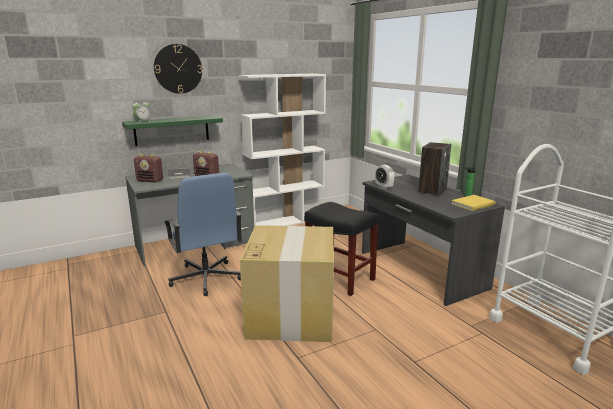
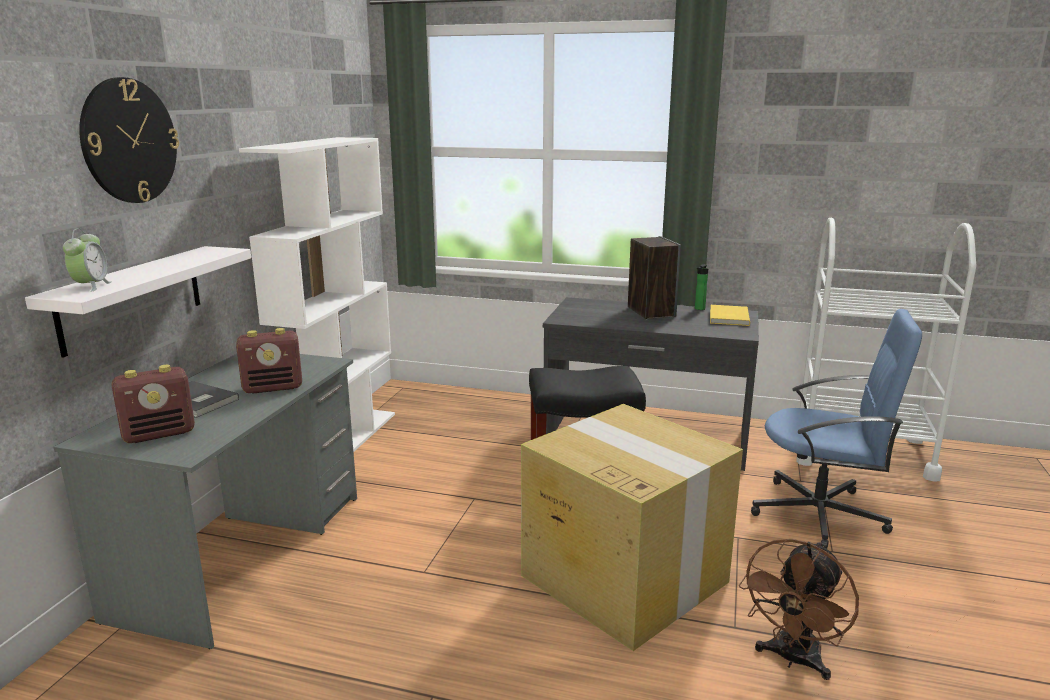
camera: 45 degrees left, 0 degrees up
green shelf [122,116,223,146] -> white shelf [25,246,251,358]
blue office chair [164,173,242,296] -> blue office chair moved to [751,309,922,549]
alarm clock [375,165,394,189] -> none
none -> brown fan [739,539,859,680]

